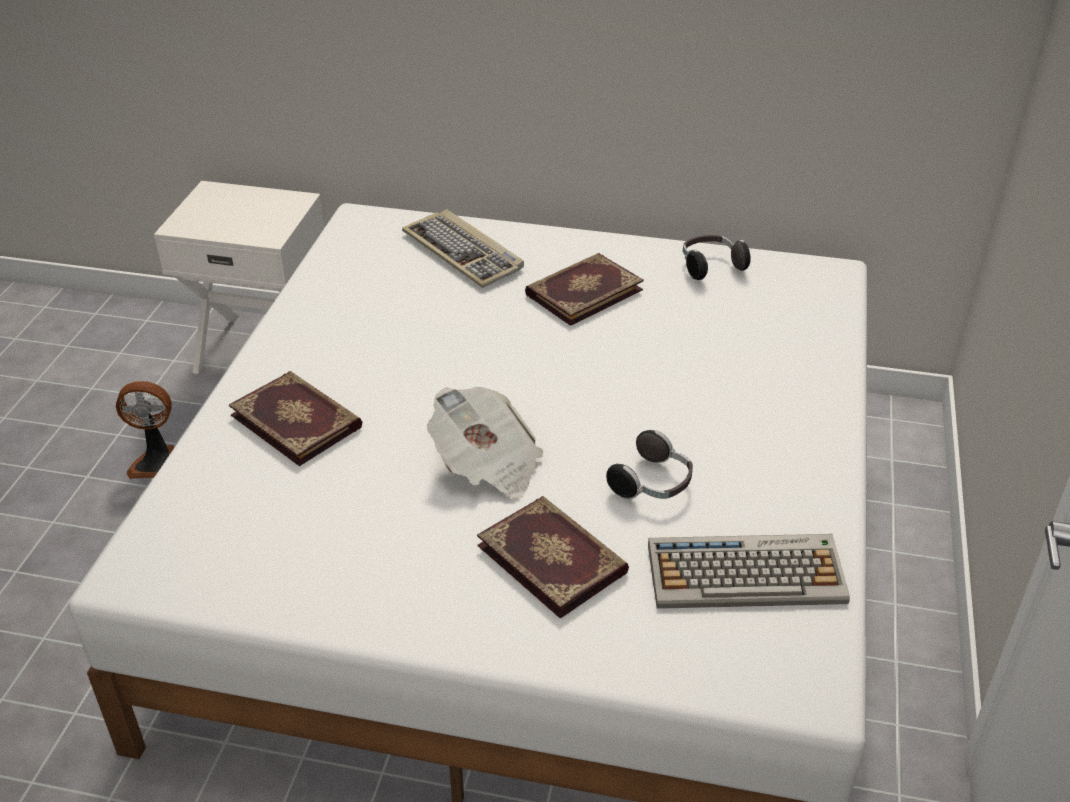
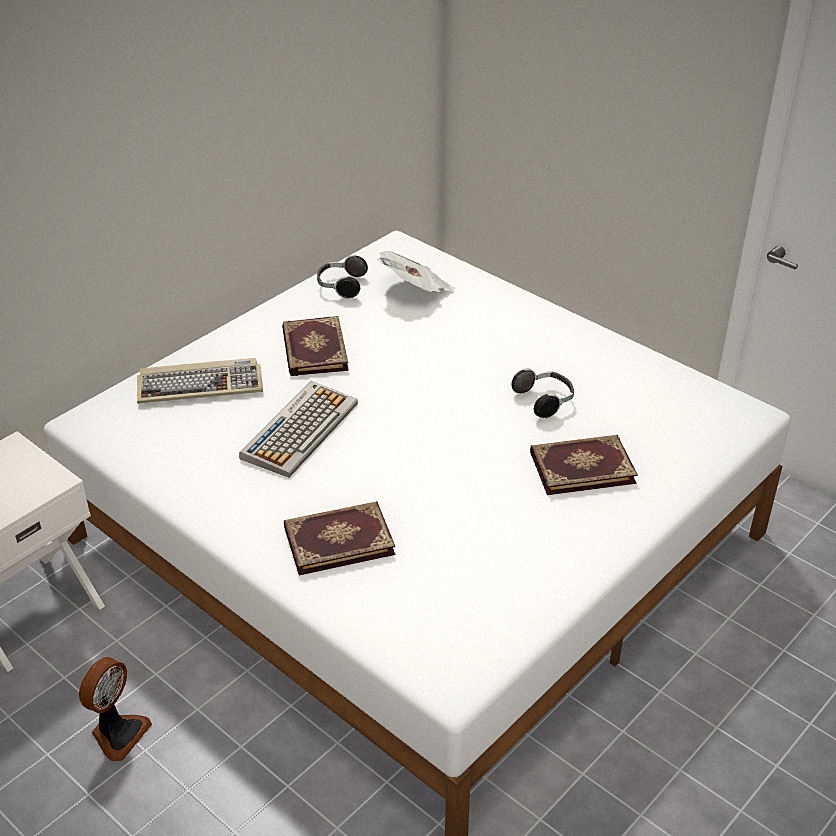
camera: 60 degrees left, 0 degrees up
newspaper [427,387,544,499] -> newspaper moved to [377,251,455,293]
keyboard [648,534,850,609] -> keyboard moved to [239,381,358,478]

